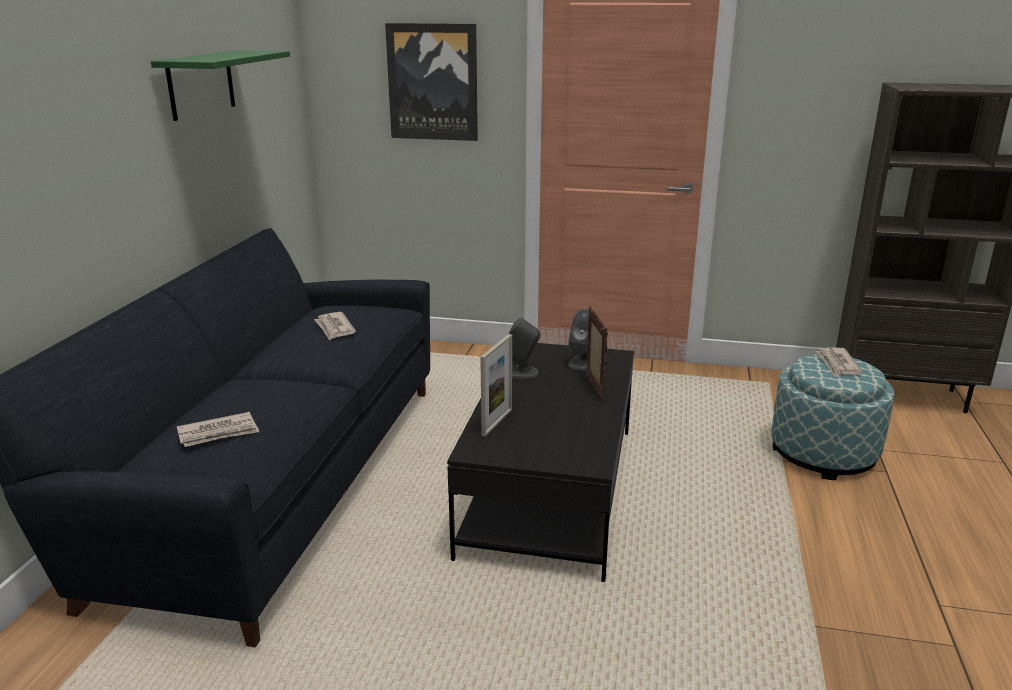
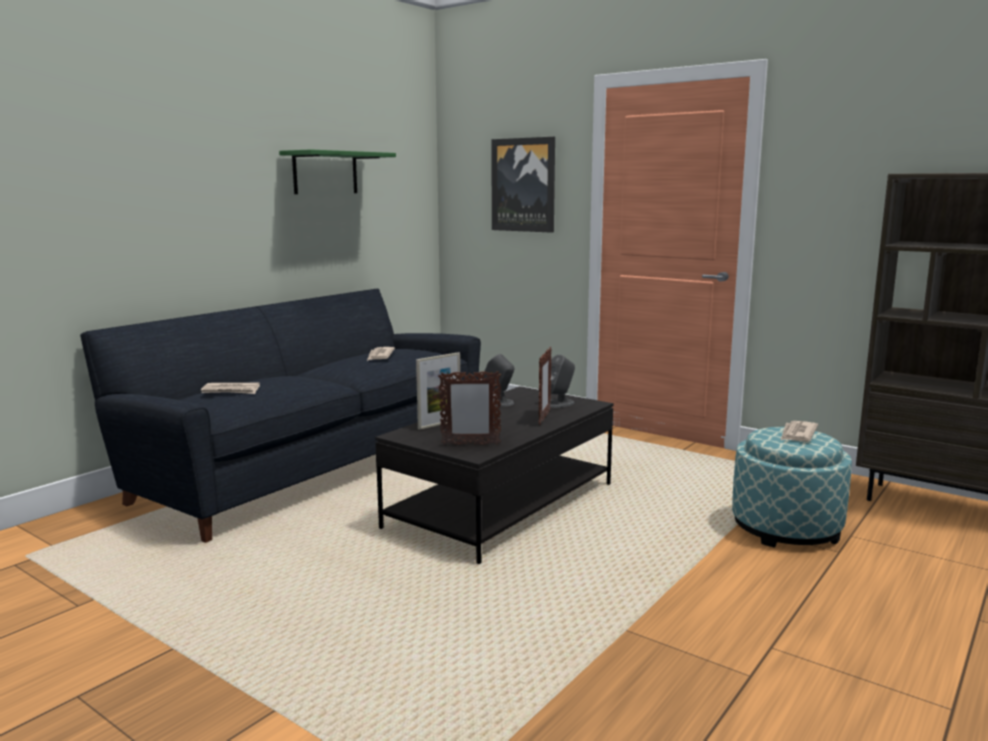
camera: 25 degrees right, 10 degrees down
none -> picture frame [438,370,501,445]

